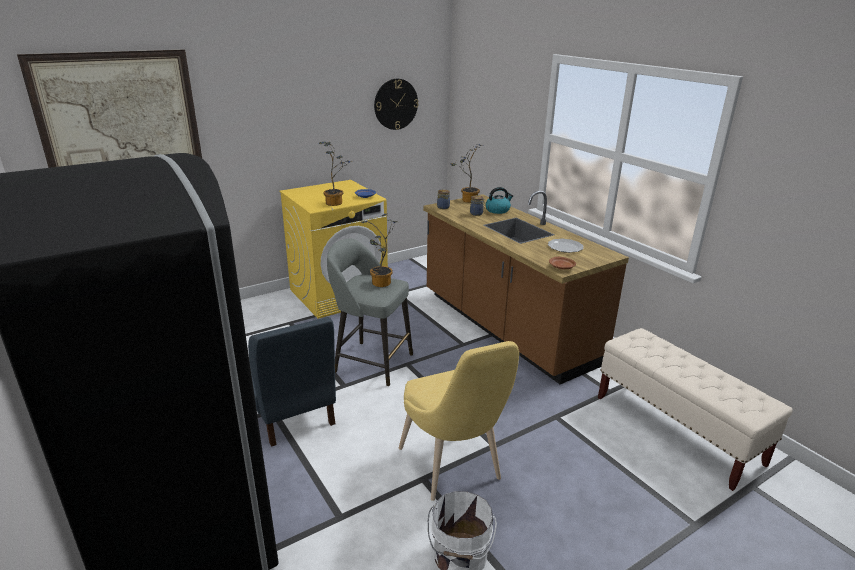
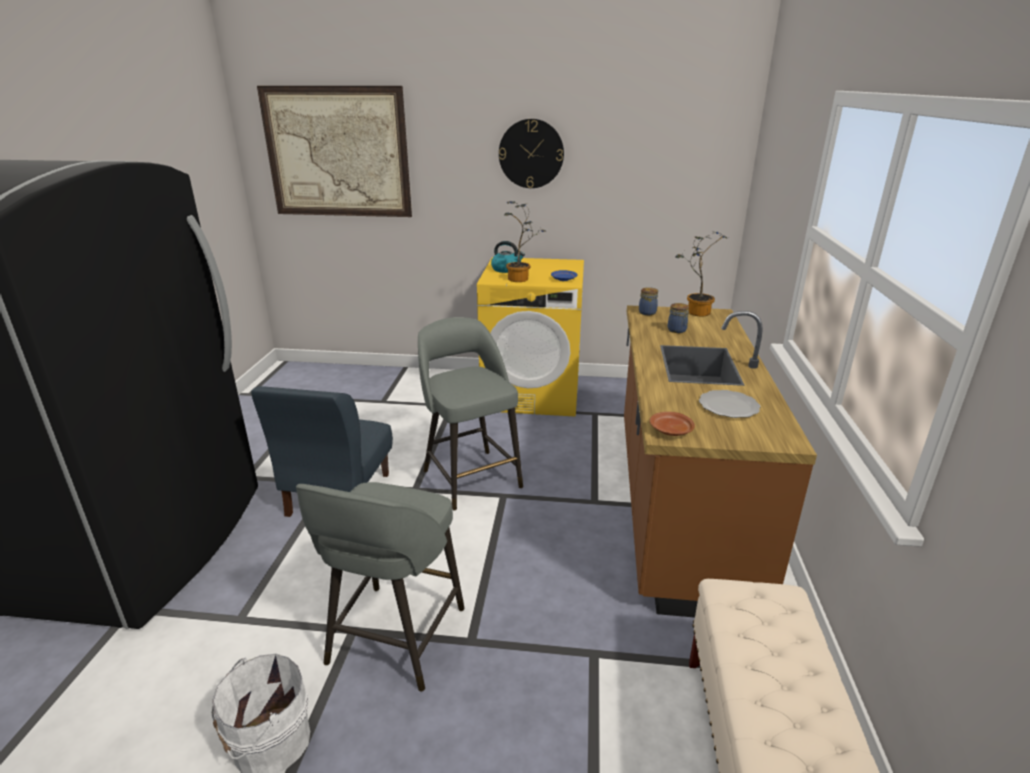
camera: 40 degrees right, 0 degrees up
potted plant [361,214,397,287] -> none
wall clock [374,79,419,130] -> wall clock moved to [499,119,564,188]
yellow chair [399,341,519,501] -> grey stool [296,482,464,692]
kettle [485,187,513,214] -> kettle moved to [491,241,525,273]

